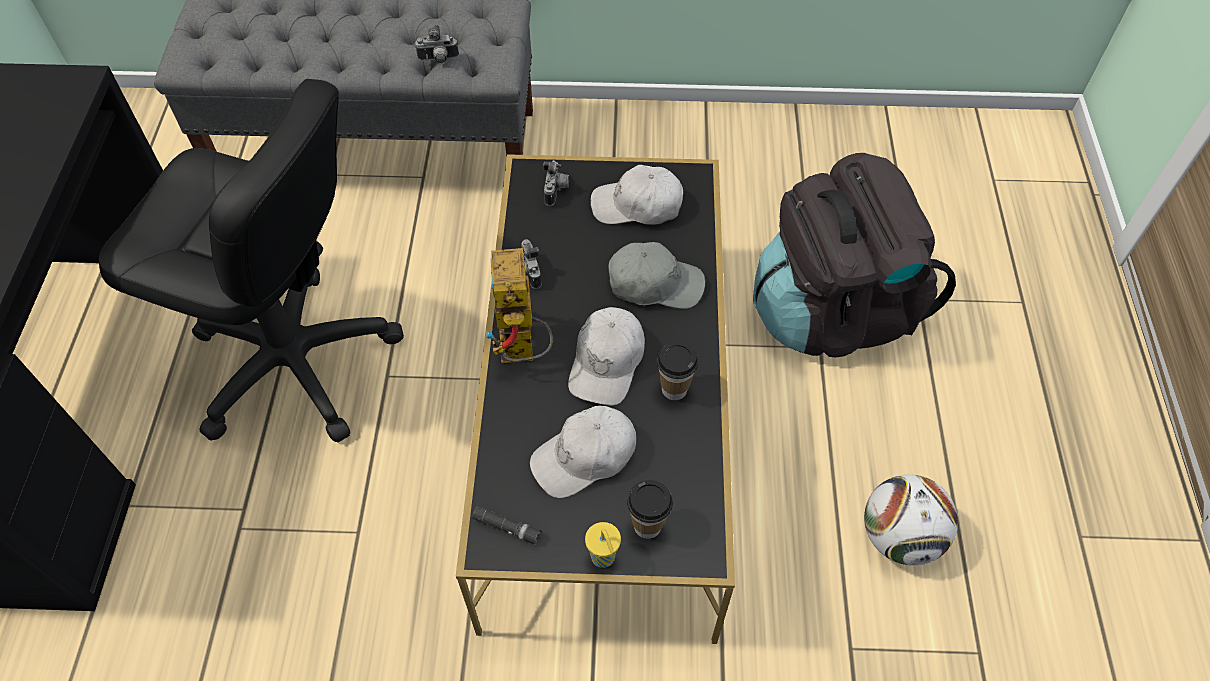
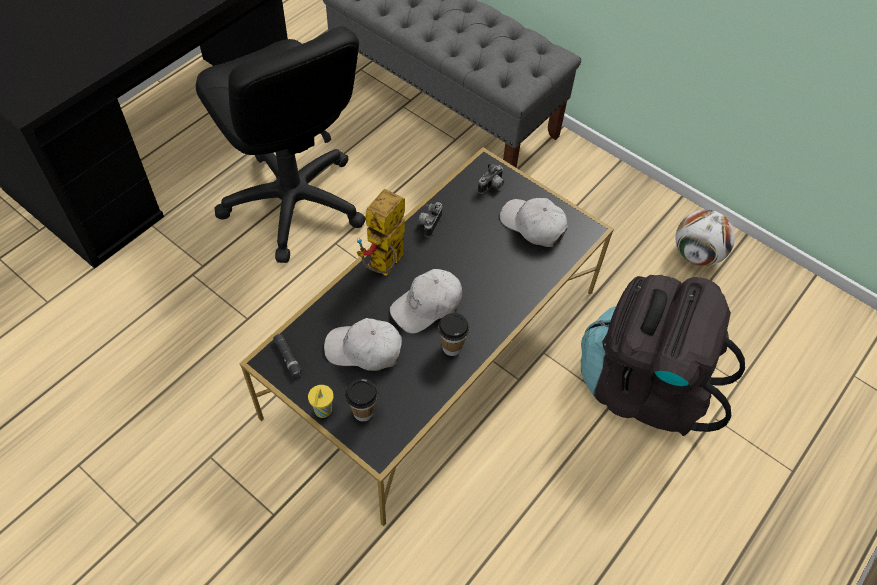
camera: 35 degrees right, 0 degrees up
camera [415,25,459,64] -> none
grey cap [608,242,705,309] -> none
football [864,474,958,565] -> football moved to [676,210,735,266]

